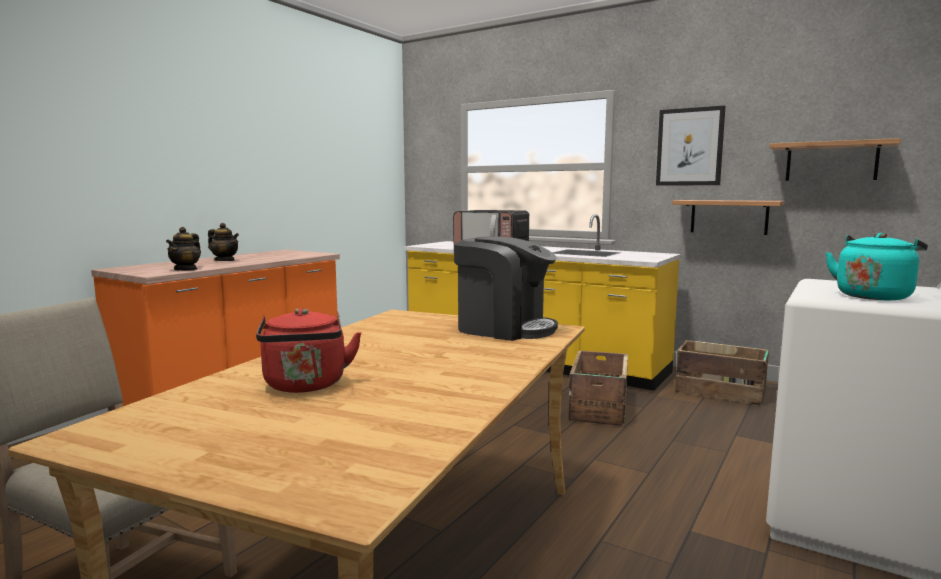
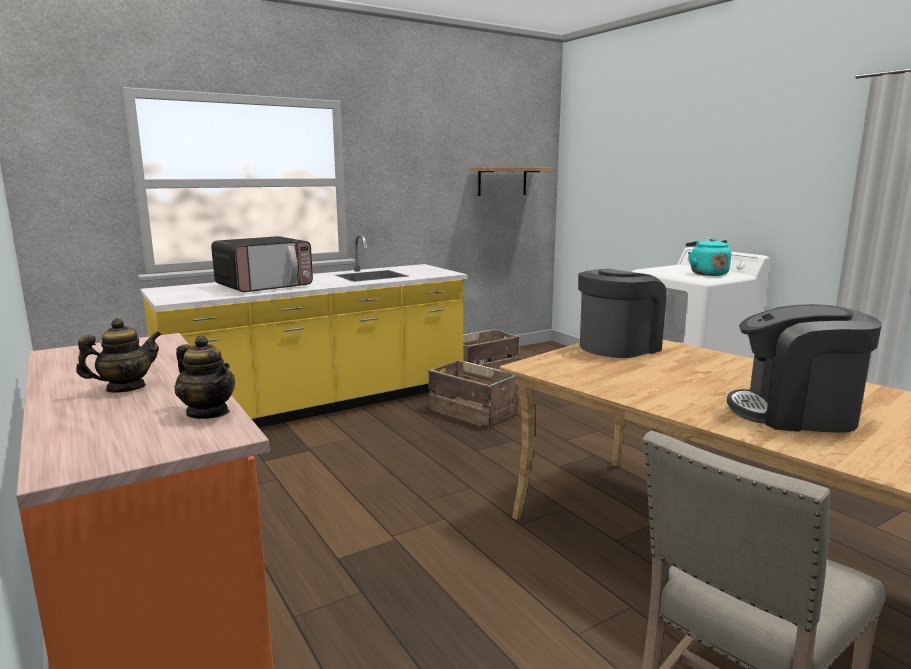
camera: 65 degrees left, 5 degrees up
red kettle [256,308,362,393] -> coffee machine [727,304,882,433]
picture [656,105,726,186] -> none
shelf [672,200,784,235] -> none

